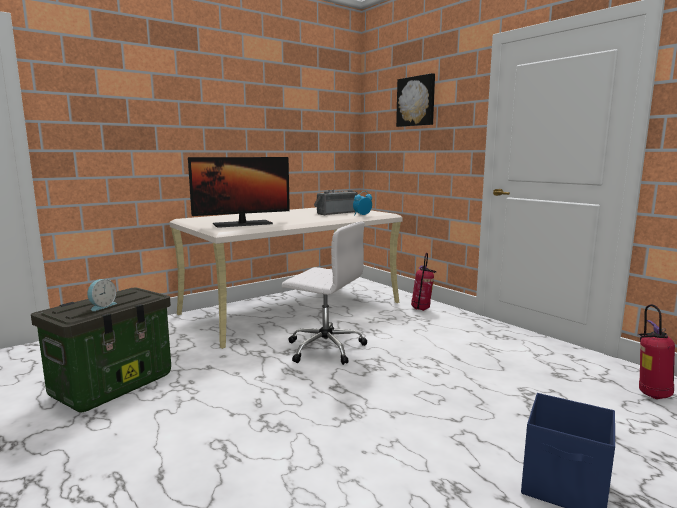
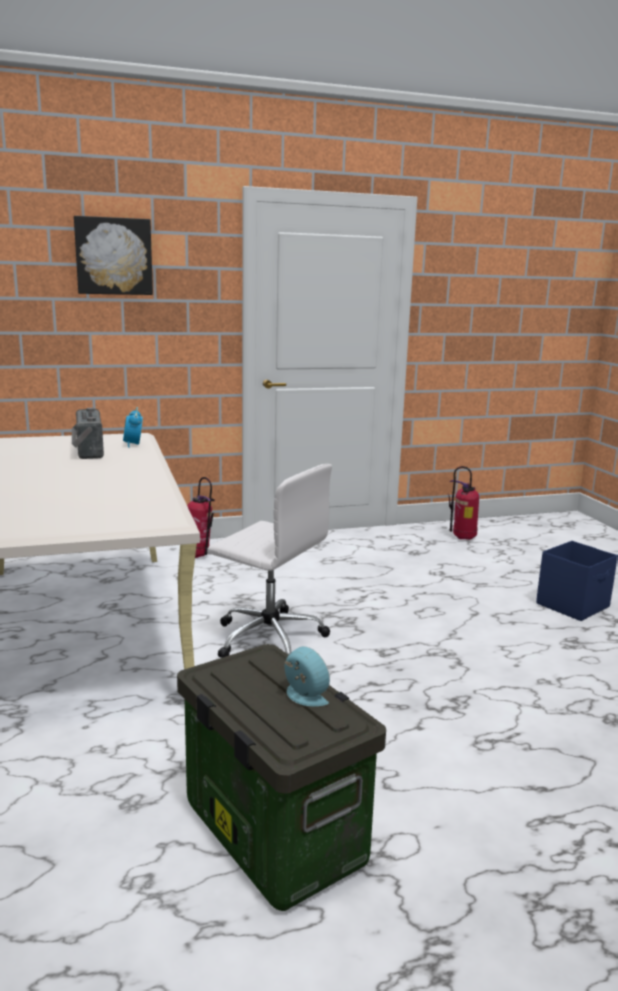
camera: 70 degrees left, 5 degrees up
monitor [188,157,290,228] -> none
white office chair [282,222,367,365] -> white office chair turned 75 degrees clockwise [207,464,332,658]

